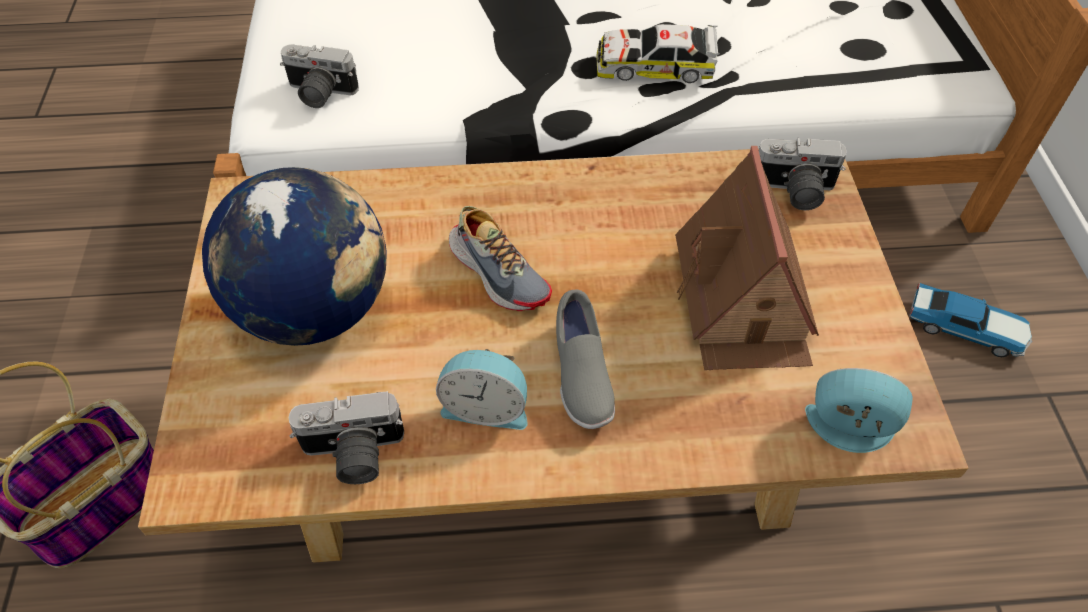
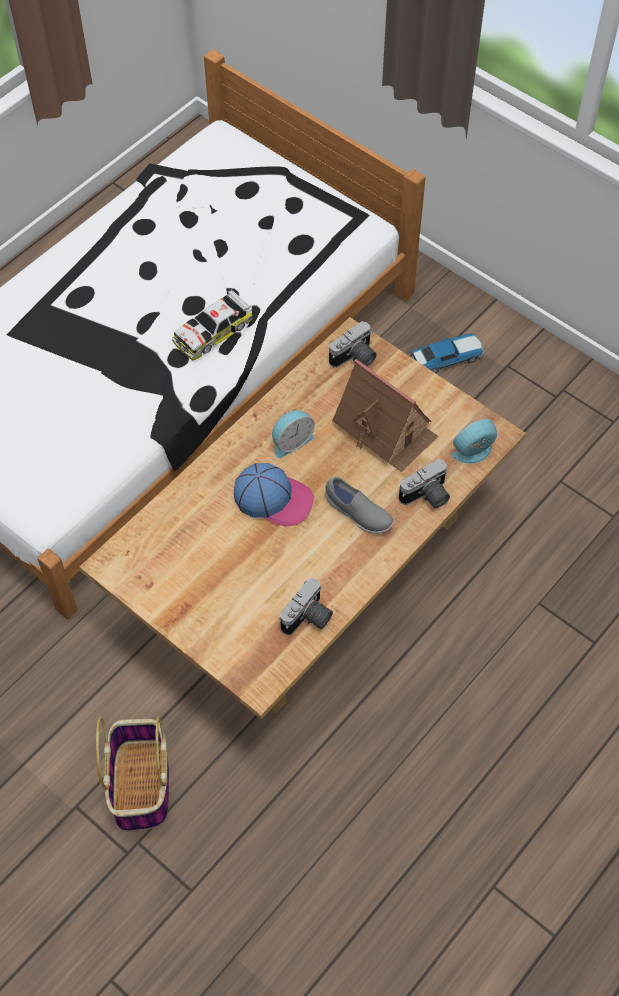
camera: 45 degrees left, 5 degrees up
globe [202,167,386,346] -> none
camera [280,44,359,108] -> camera moved to [399,459,450,508]
alarm clock [436,349,528,430] -> alarm clock moved to [272,409,315,458]
shoe [449,206,552,311] -> cap [233,463,315,527]

